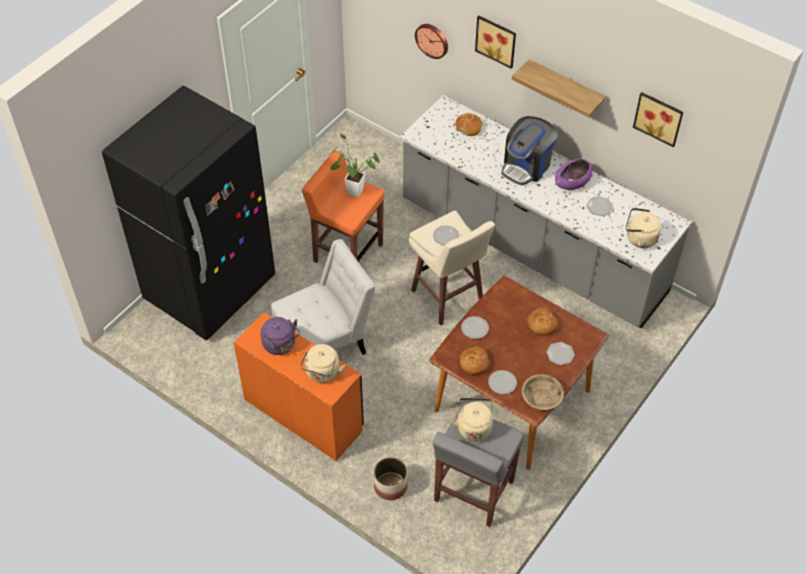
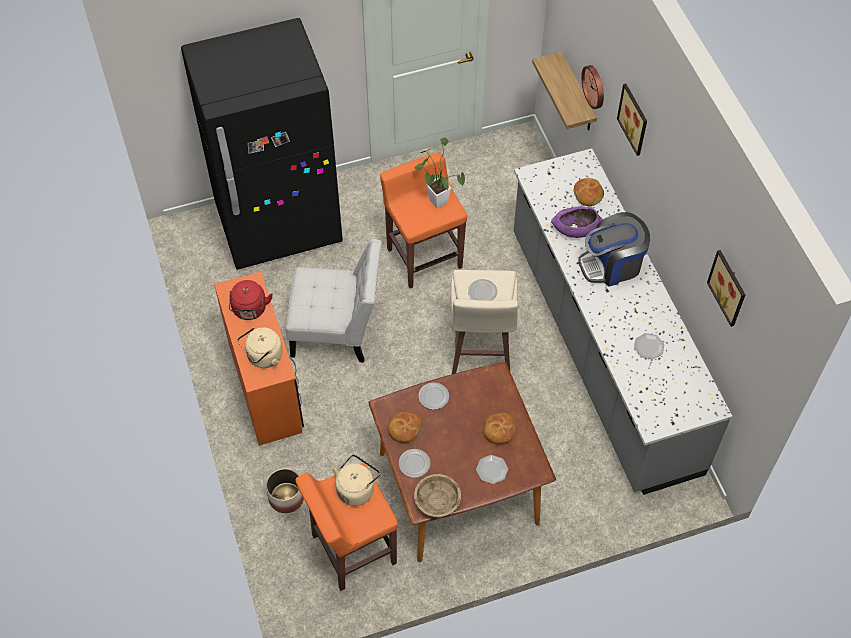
camera: 35 degrees right, 5 degrees up
purple kettle [261,317,300,355] -> red kettle [229,280,273,320]
grey stool [433,407,524,527] -> orange stool [295,463,398,591]
shelf [512,59,606,118] -> shelf moved to [532,51,597,131]
purple bowl [555,158,592,190] -> purple bowl moved to [551,206,603,238]
beige kettle [626,208,661,248] -> none

